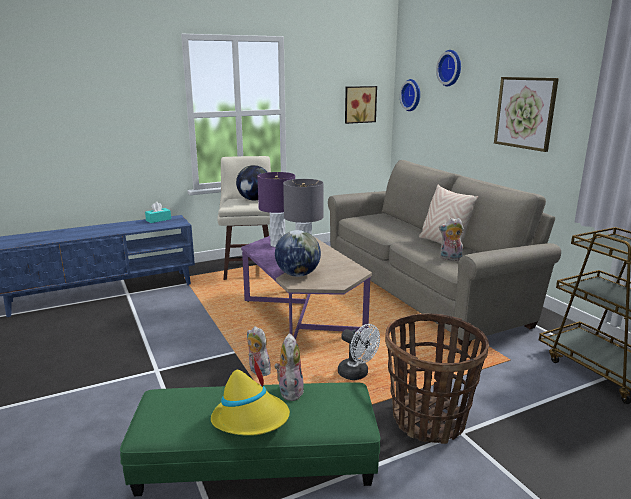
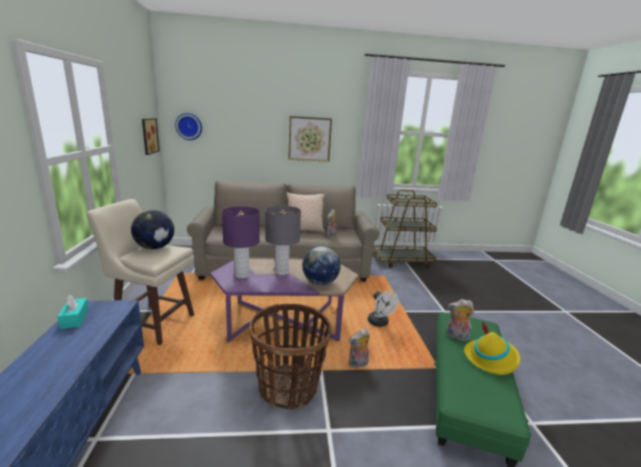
camera: 70 degrees left, 0 degrees up
white fan [338,324,380,380] -> white fan turned 90 degrees clockwise [368,291,399,327]
basket [385,313,489,444] -> basket moved to [250,304,331,410]
wall clock [436,50,461,86] -> none

